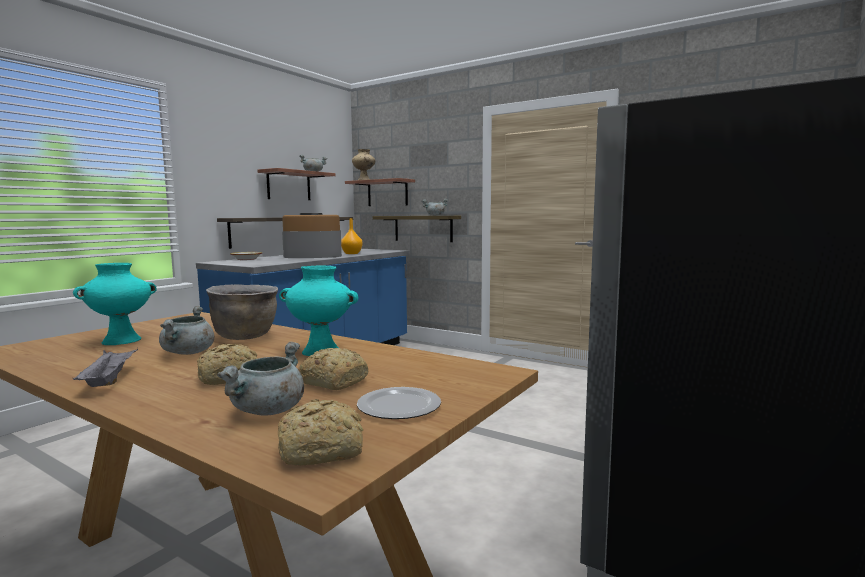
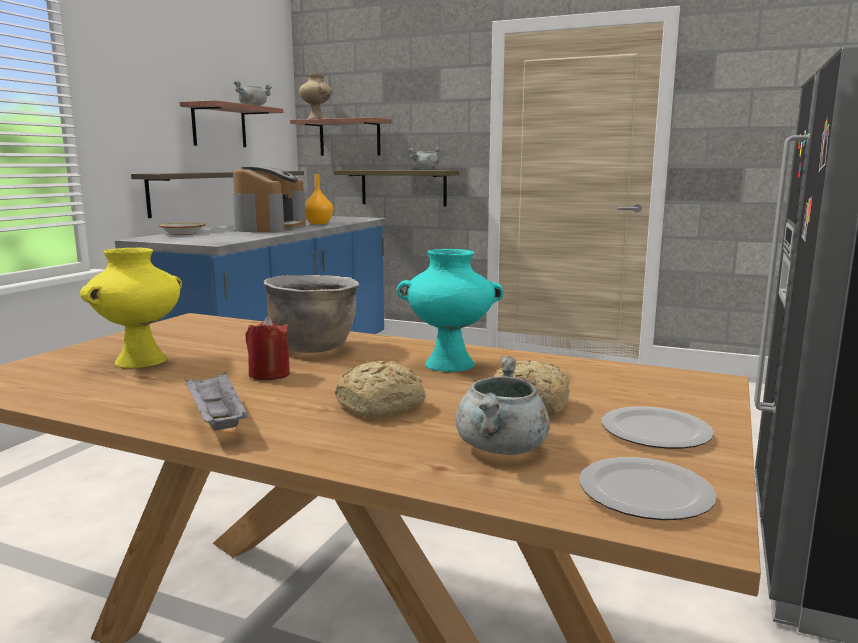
camera: 10 degrees left, 5 degrees up
turquoise vase [73,263,157,345] -> yellow vase [80,248,182,368]
grey cooking pot [159,306,214,355] -> red candle [245,316,290,380]
bread [278,399,363,466] -> plate [580,457,717,520]
coffee machine [282,213,342,258] -> coffee machine turned 120 degrees clockwise [233,167,306,232]

